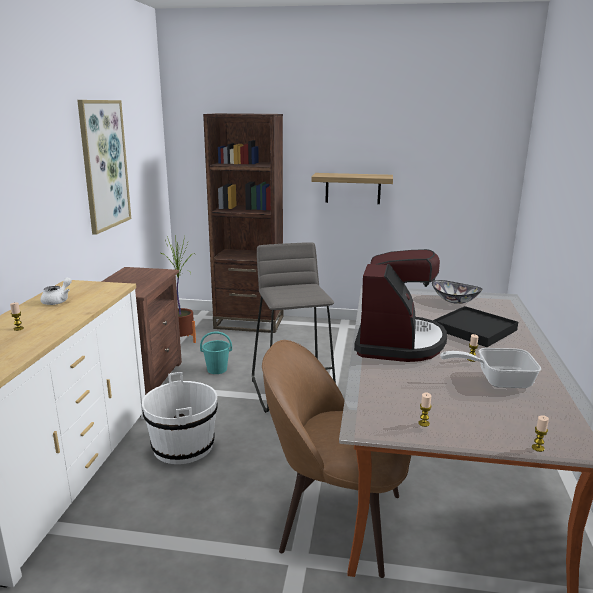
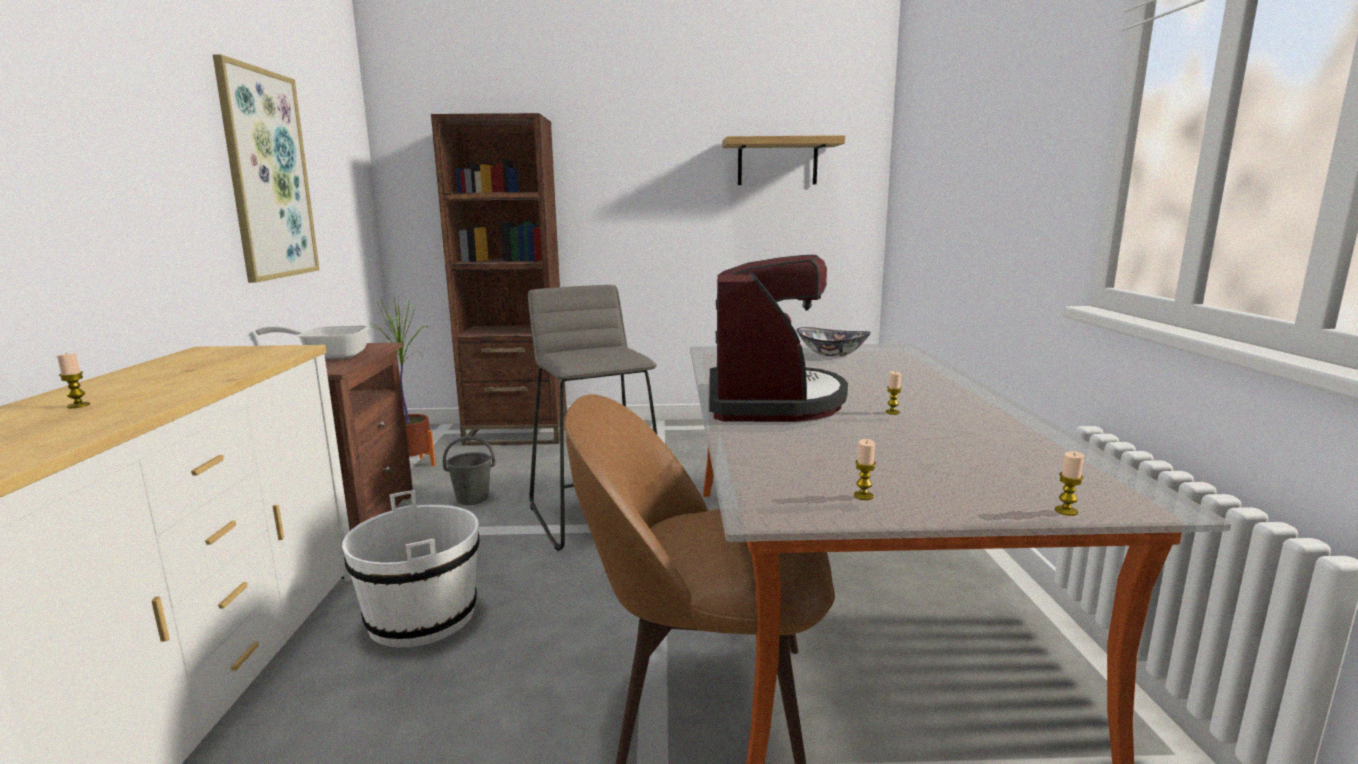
camera: 10 degrees left, 5 degrees down
white teapot [40,277,72,305] -> none
turquoise bucket [200,331,232,374] -> grey bucket [443,436,496,505]
shelf [311,173,393,204] -> shelf moved to [722,135,845,185]
black tray [433,306,518,347] -> none
frying pan [440,348,541,388] -> frying pan moved to [255,325,369,360]

